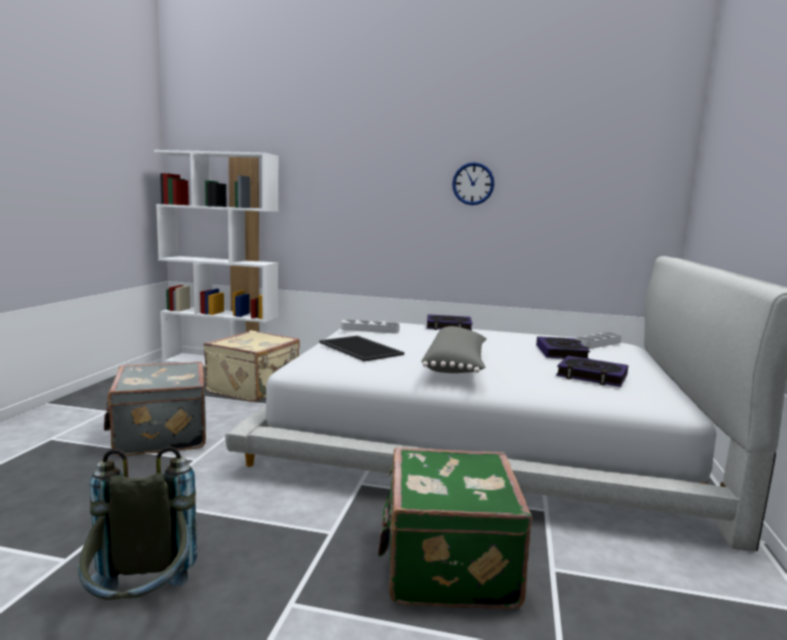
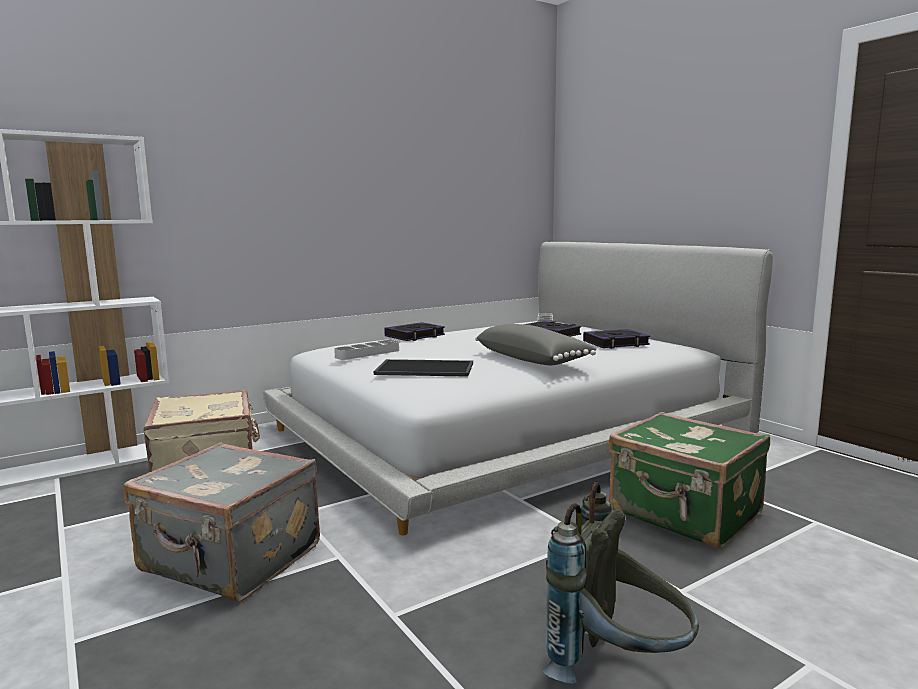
camera: 45 degrees left, 0 degrees up
wall clock [452,162,494,205] -> none

